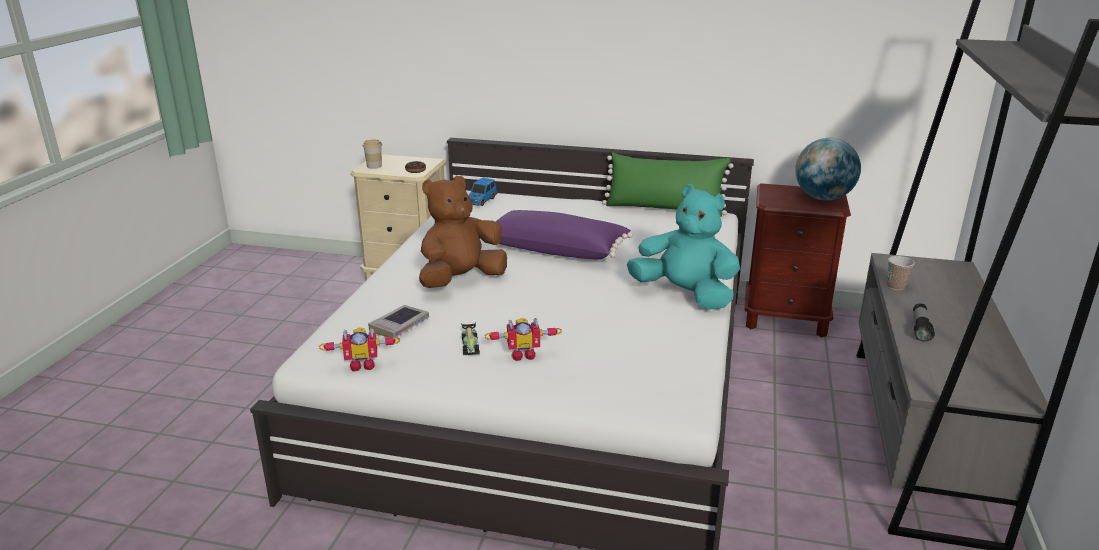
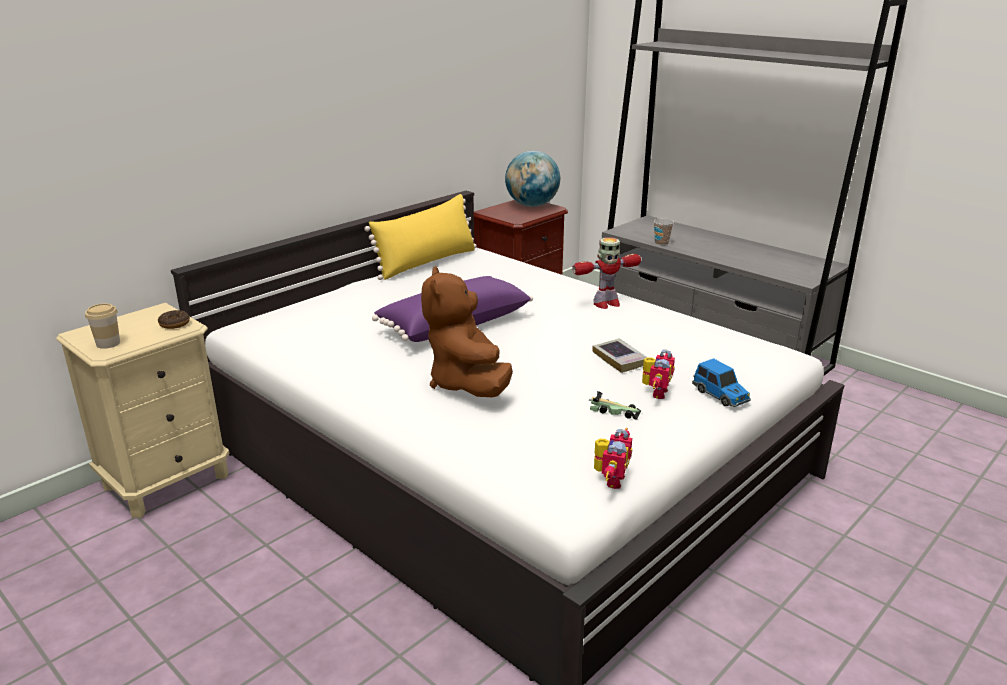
camera: 60 degrees left, 0 degrees up
book [368,305,429,337] -> book moved to [592,338,647,373]
toy car [468,178,498,206] -> toy car moved to [692,358,751,407]
green pillow [602,152,733,217] -> yellow pillow [364,194,477,280]
turquoise plush toy [627,185,740,310] -> toy robot [572,238,641,309]
flashlight [913,303,935,342] -> none

